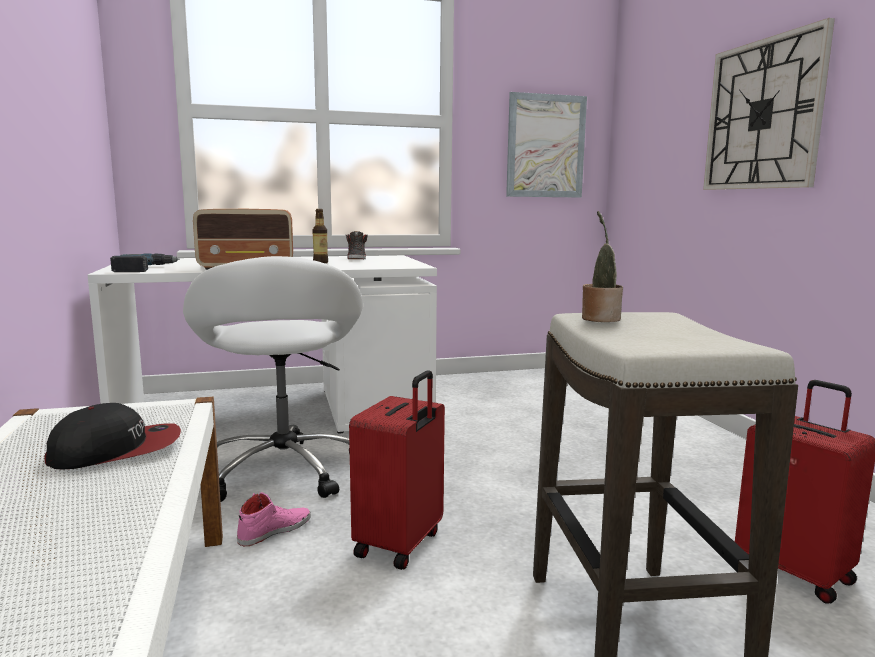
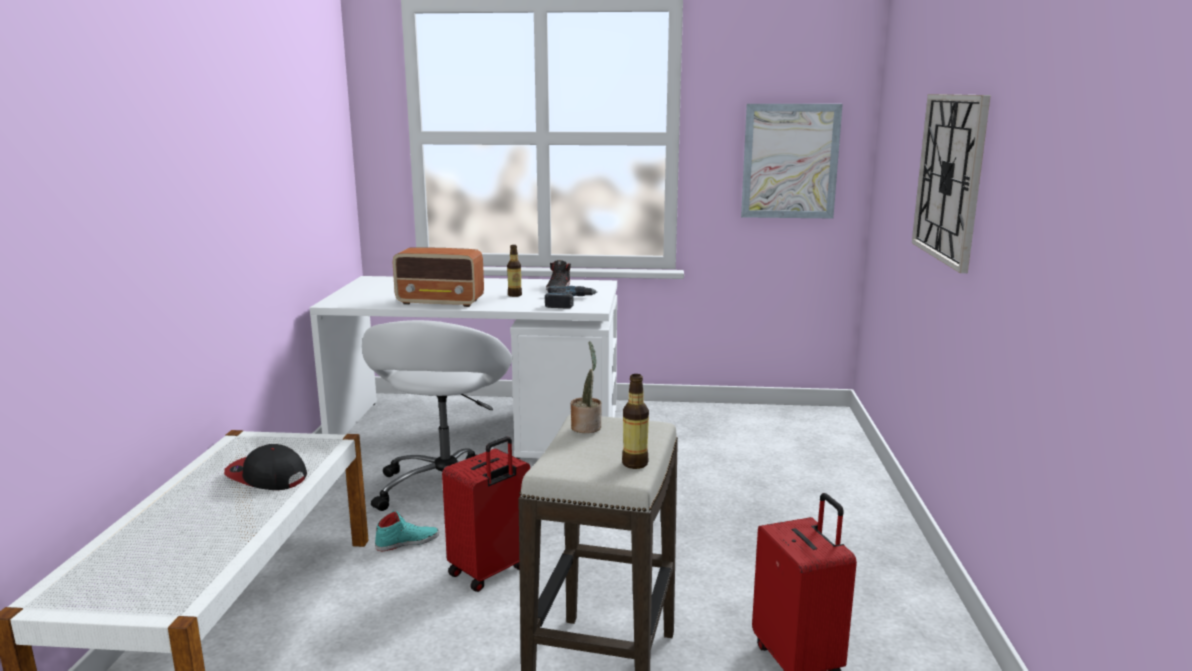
camera: 20 degrees right, 5 degrees up
cap [44,403,181,469] -> cap turned 150 degrees counterclockwise [224,444,307,490]
power drill [110,253,179,272] -> power drill moved to [545,286,597,309]
pink shoe [237,492,311,546] -> turquoise shoe [375,510,439,552]
none -> bottle [622,374,649,469]

